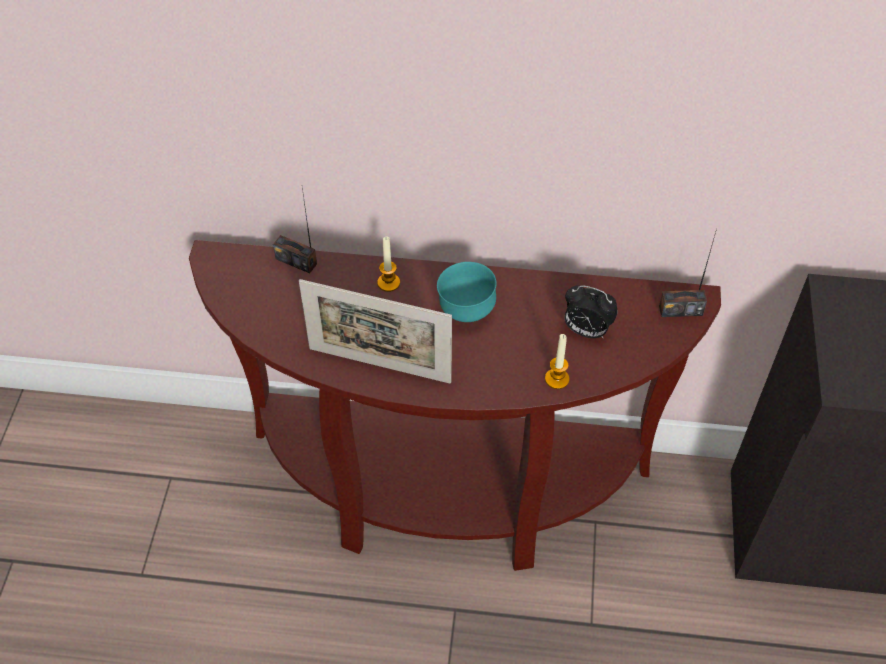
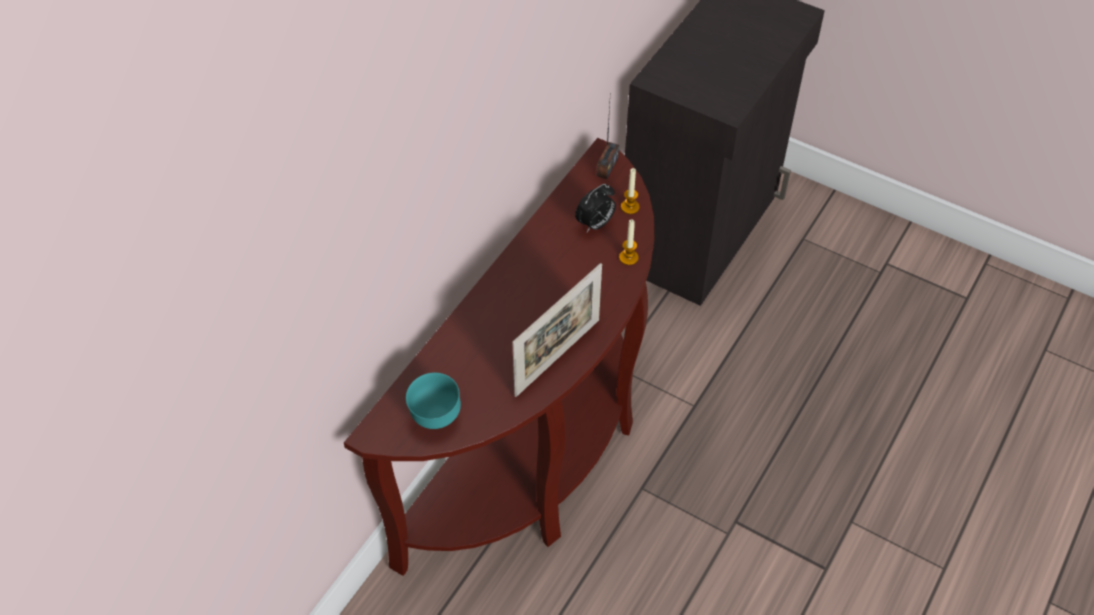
camera: 65 degrees left, 0 degrees up
radio [273,188,317,273] -> none
candle [377,236,400,292] -> candle moved to [621,168,640,214]
turquoise bowl [437,262,497,322] -> turquoise bowl moved to [406,373,461,429]

